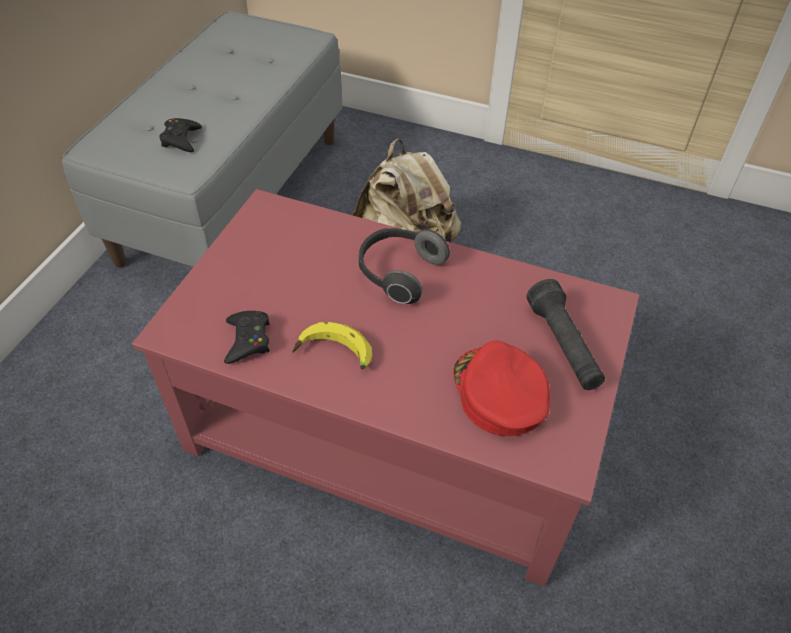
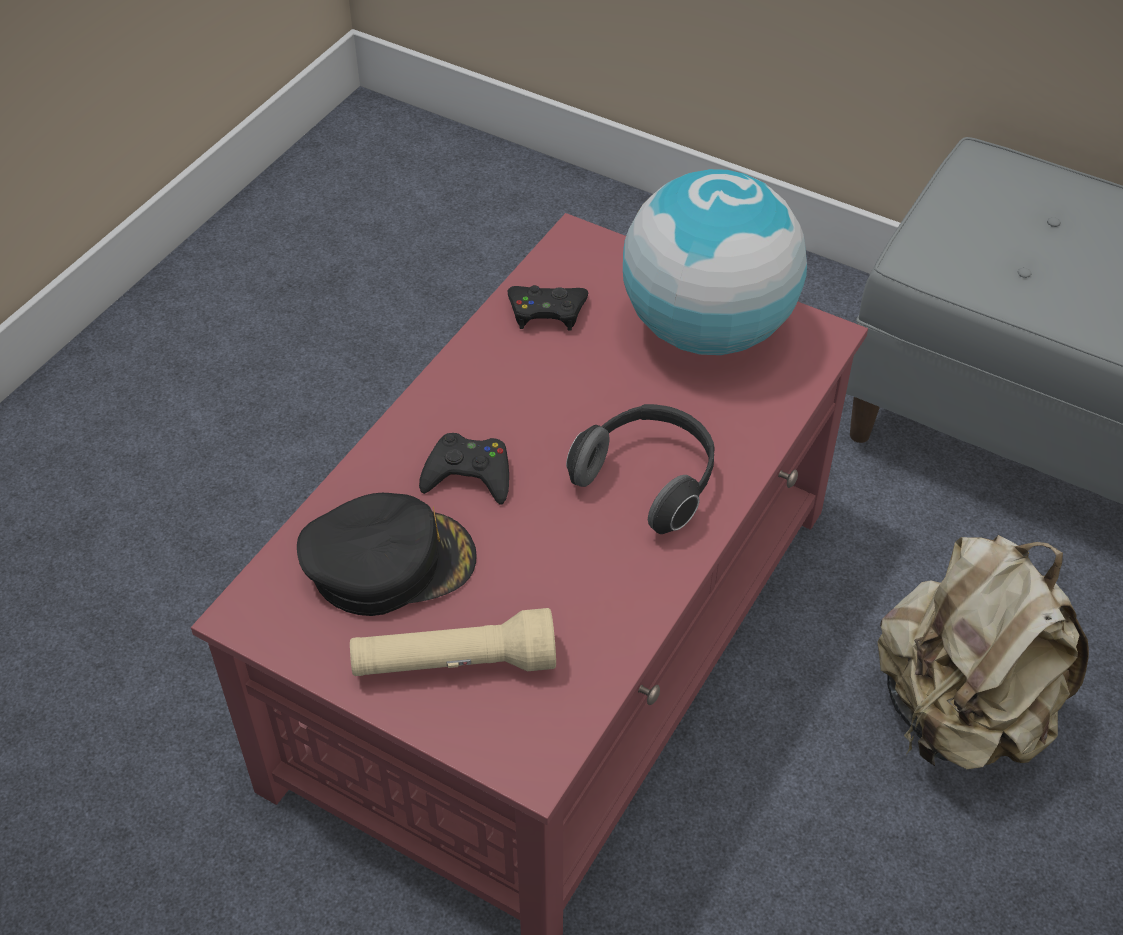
camera: 100 degrees right, 0 degrees up
black game controller [159,118,202,152] -> black game controller moved to [419,433,509,505]
banana [292,322,372,370] -> none
red cap [454,341,550,436] -> black cap [297,493,477,616]
black flashlight [526,279,605,390] -> beige flashlight [350,608,556,676]
none -> globe [623,169,807,355]

